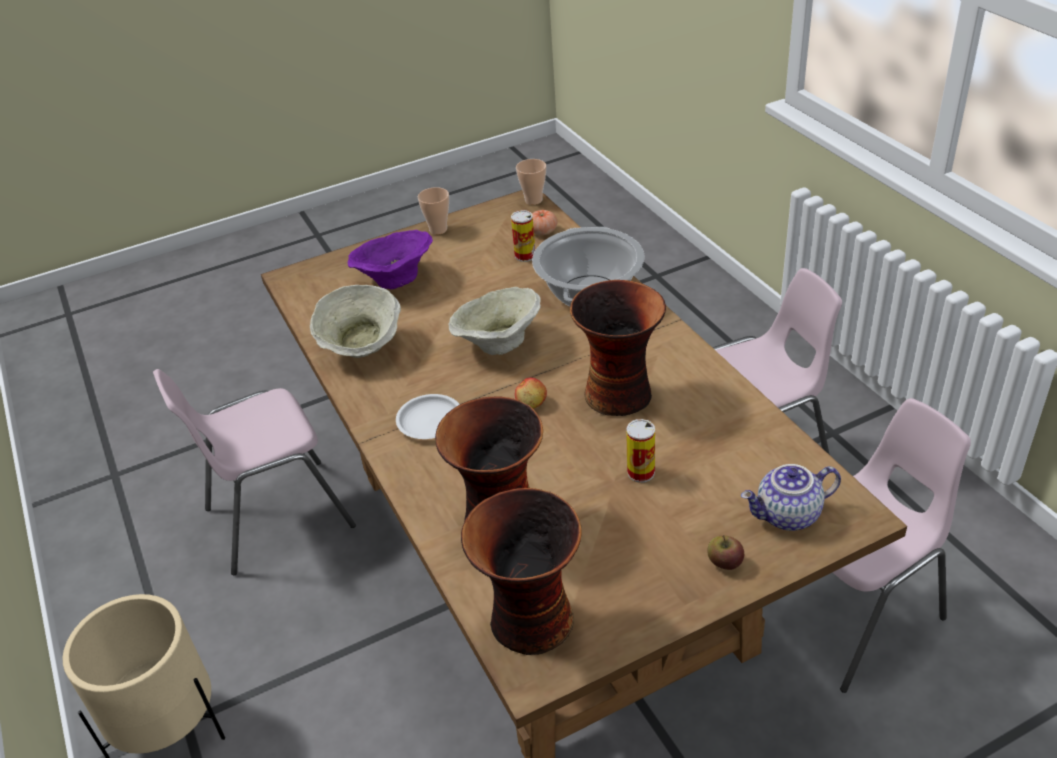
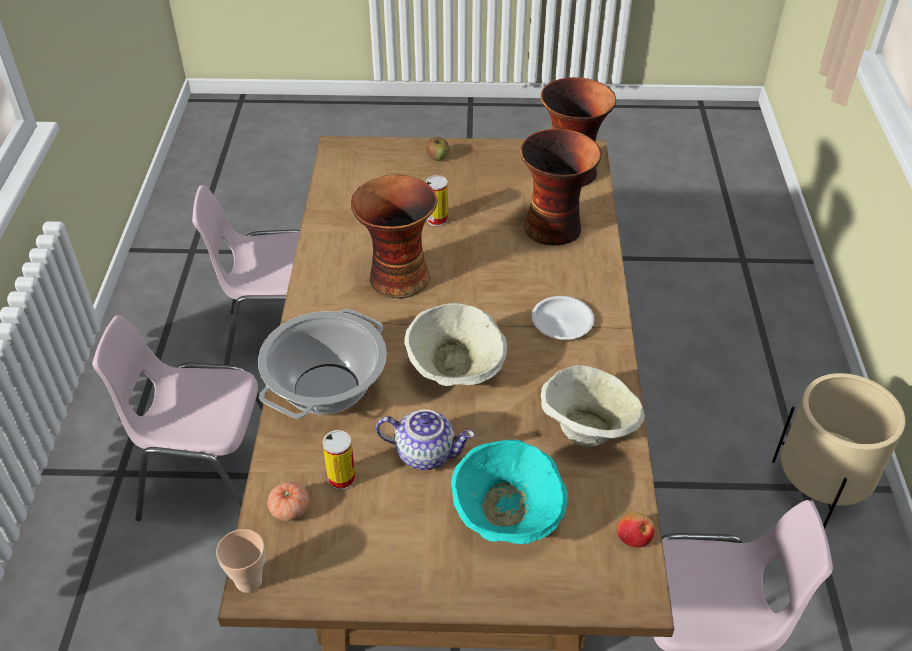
camera: 155 degrees left, 5 degrees up
purple bowl [348,230,433,289] -> turquoise bowl [451,440,568,544]
cup [418,187,449,235] -> none
apple [515,378,547,409] -> apple moved to [617,512,655,548]
teapot [741,464,841,531] -> teapot moved to [376,409,475,470]

